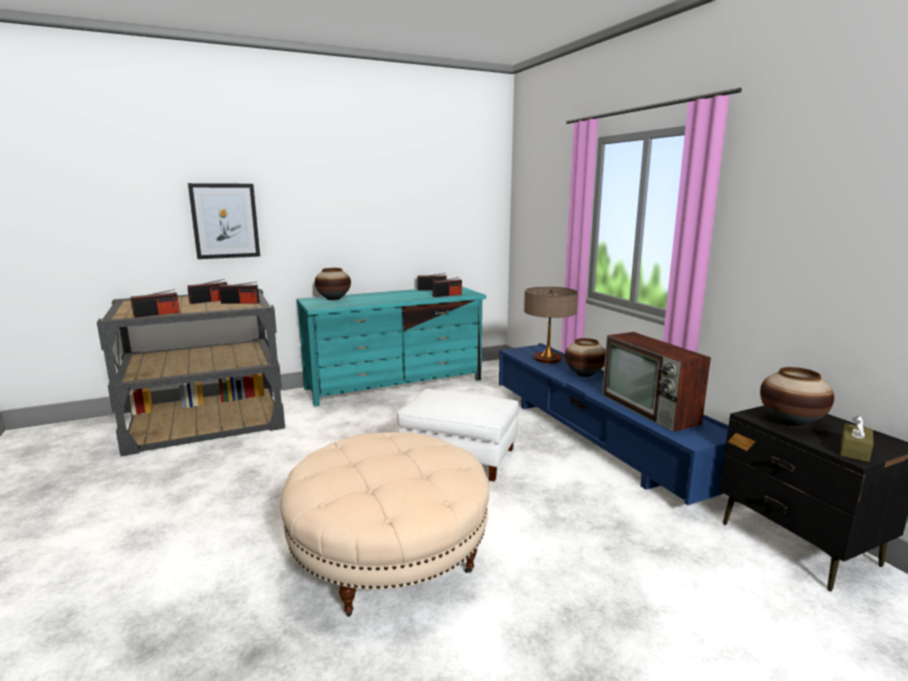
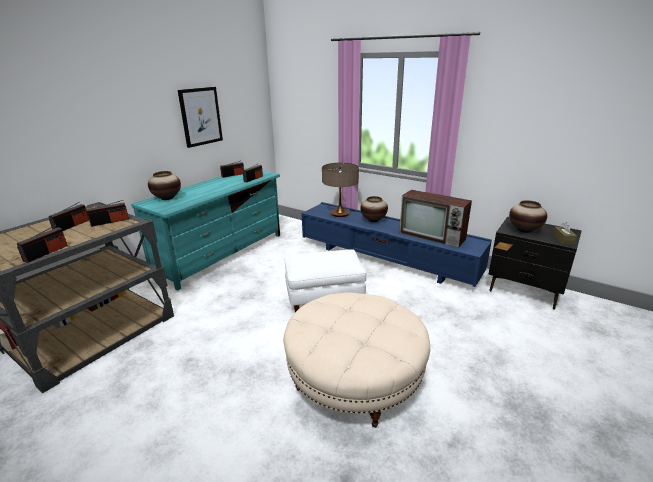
camera: 30 degrees left, 10 degrees up
picture [188,183,260,259] -> picture moved to [178,87,223,148]

